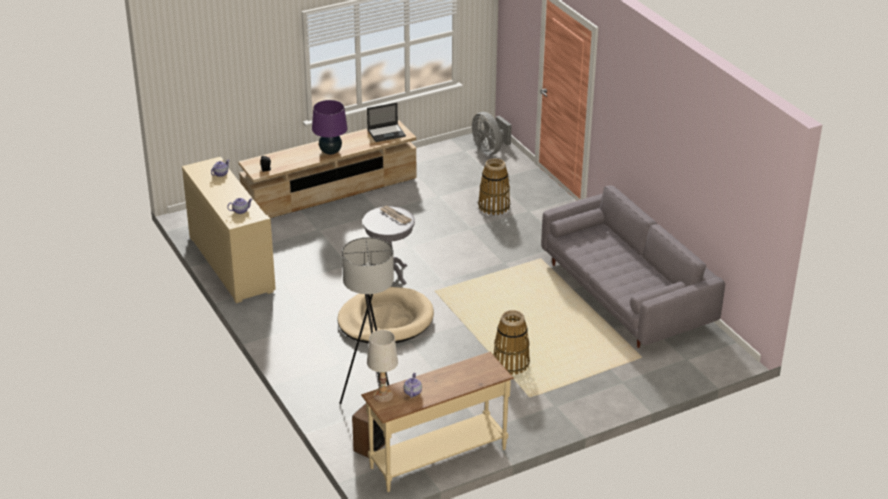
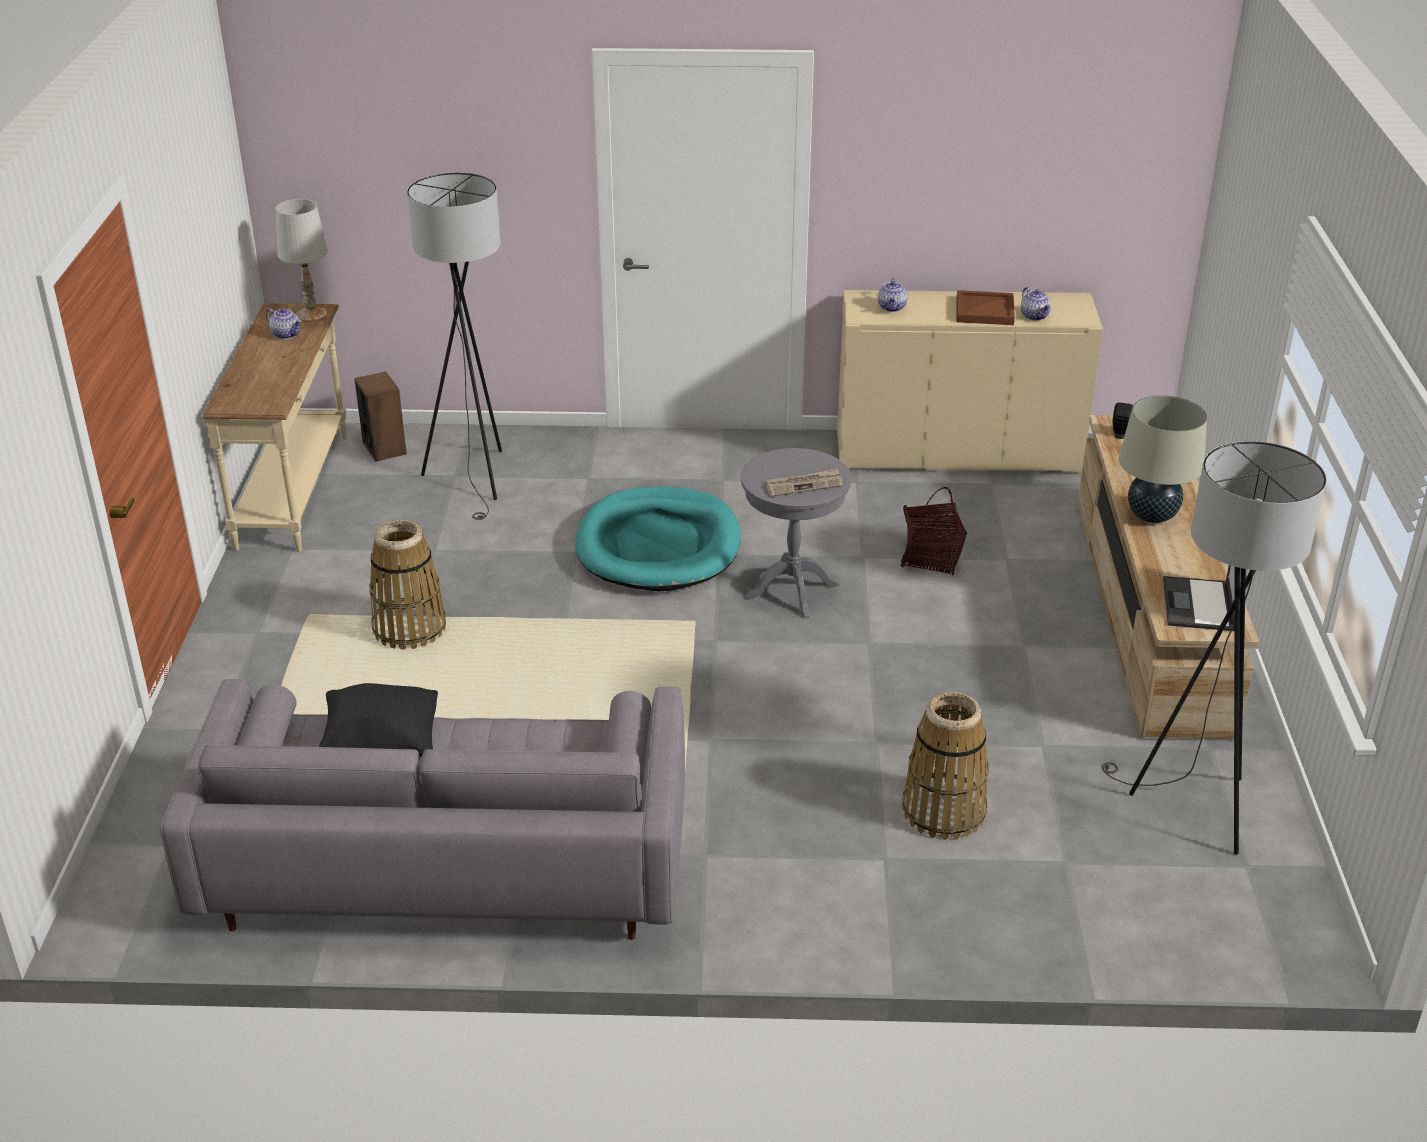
camera: 120 degrees right, 0 degrees up
purple table lamp [312,100,348,154] -> beige table lamp [1119,395,1207,523]
beige dog bed [337,287,434,344] -> turquoise dog bed [575,486,741,591]
grey fan [472,112,512,155] -> none
none -> black pillow [319,683,438,757]
none -> basket [901,487,967,576]
none -> brown tray [956,290,1015,325]
none -> grey floor lamp [1101,441,1327,855]

